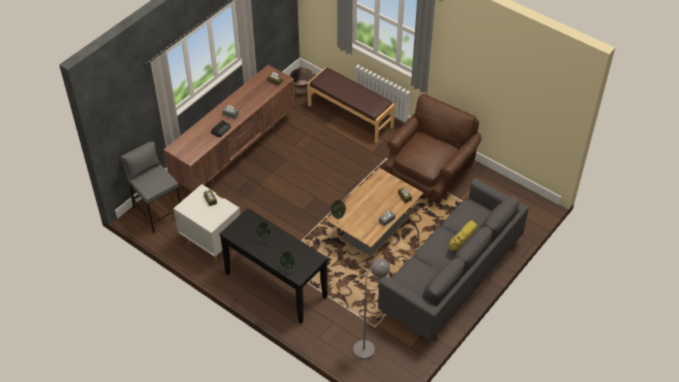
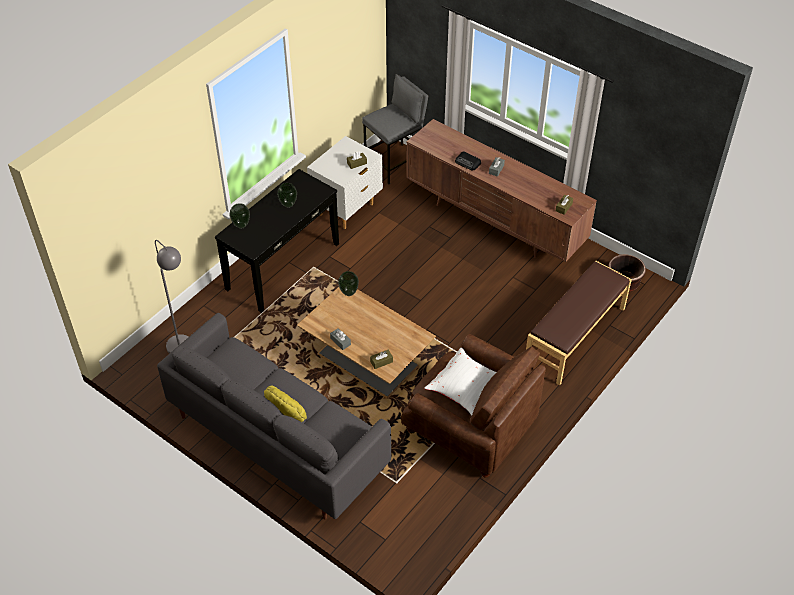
camera: 90 degrees right, 0 degrees up
none -> white pillow [424,348,497,416]

